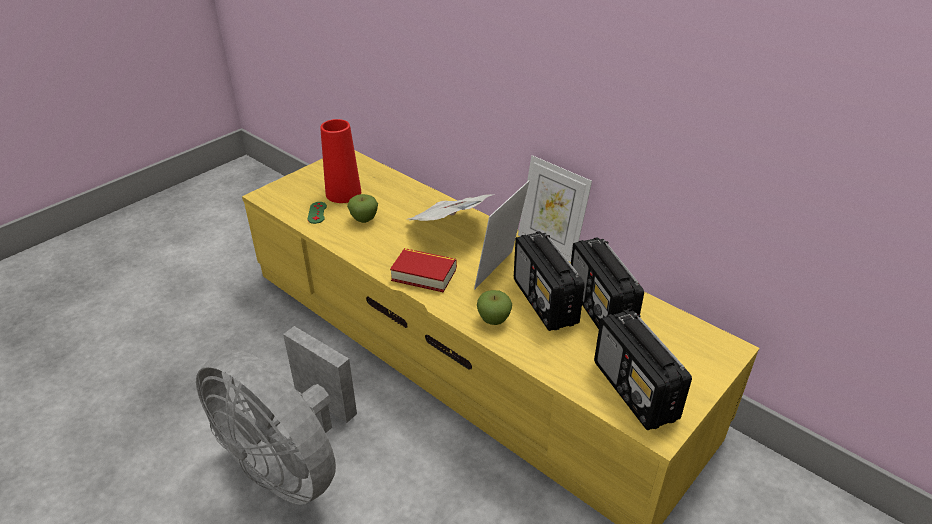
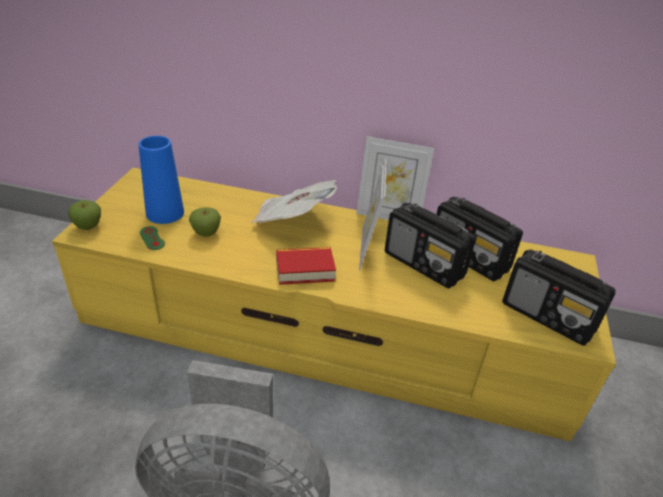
camera: 30 degrees left, 0 degrees up
red vase [320,119,361,203] -> blue vase [138,136,184,224]
apple [477,290,512,325] -> apple moved to [68,200,101,230]

